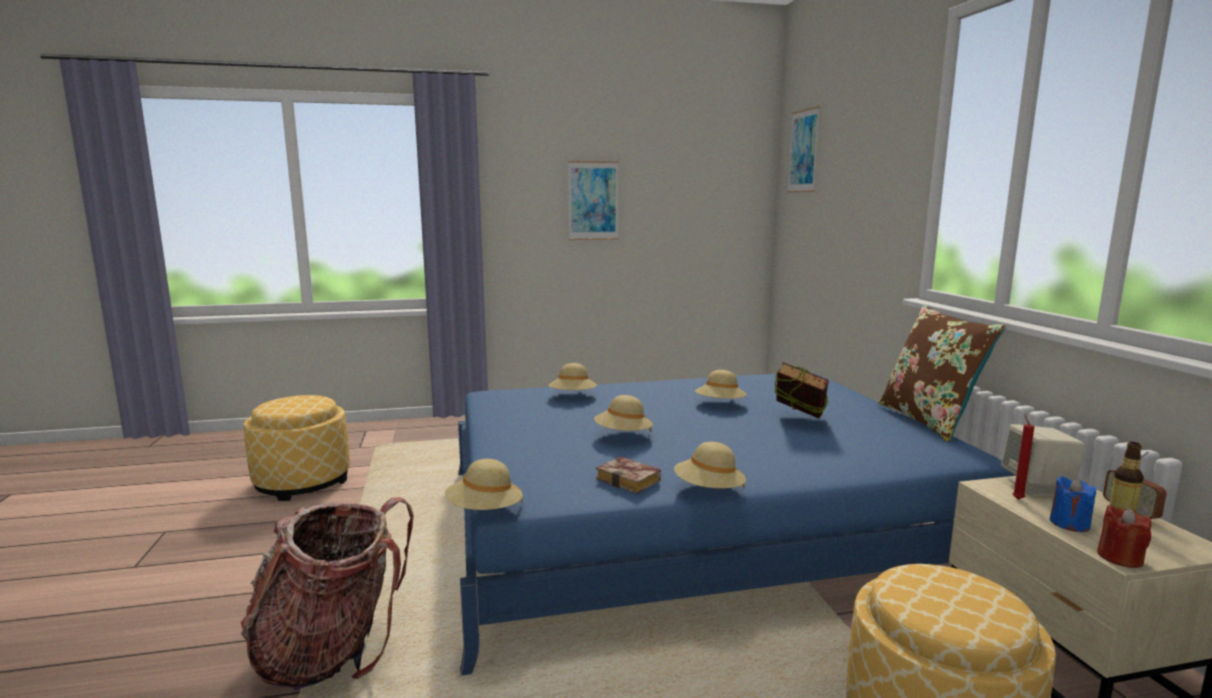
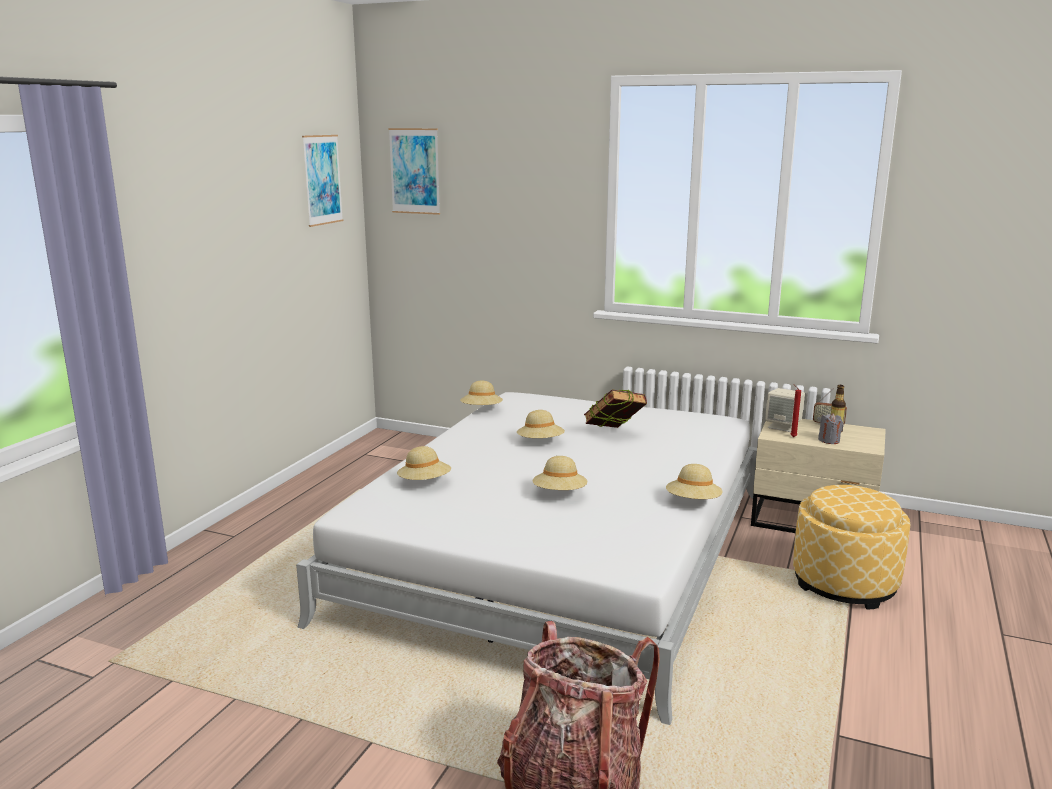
camera: 55 degrees left, 5 degrees up
ottoman [243,395,350,501] -> none
beige hat [445,459,523,510] -> beige hat moved to [460,381,503,405]
blue bed [458,373,1016,676] -> white bed [296,392,757,725]
picture [568,161,618,240] -> picture moved to [302,135,344,227]
book [596,457,661,494] -> none
brown pillow [878,305,1006,442] -> none
blue candle [1050,476,1096,532] -> grey candle [818,413,843,444]
red candle [1097,505,1152,568] -> none

